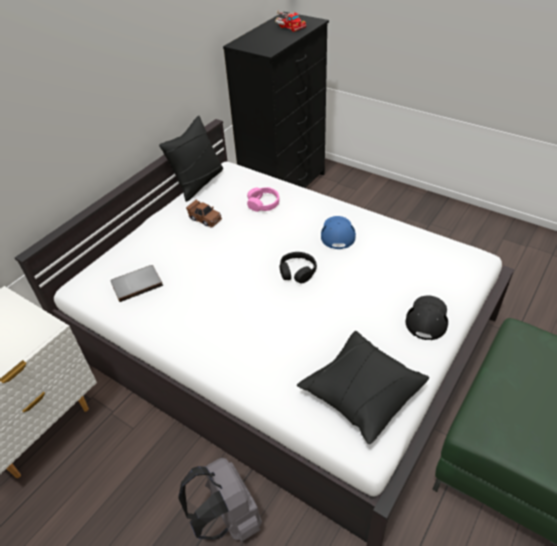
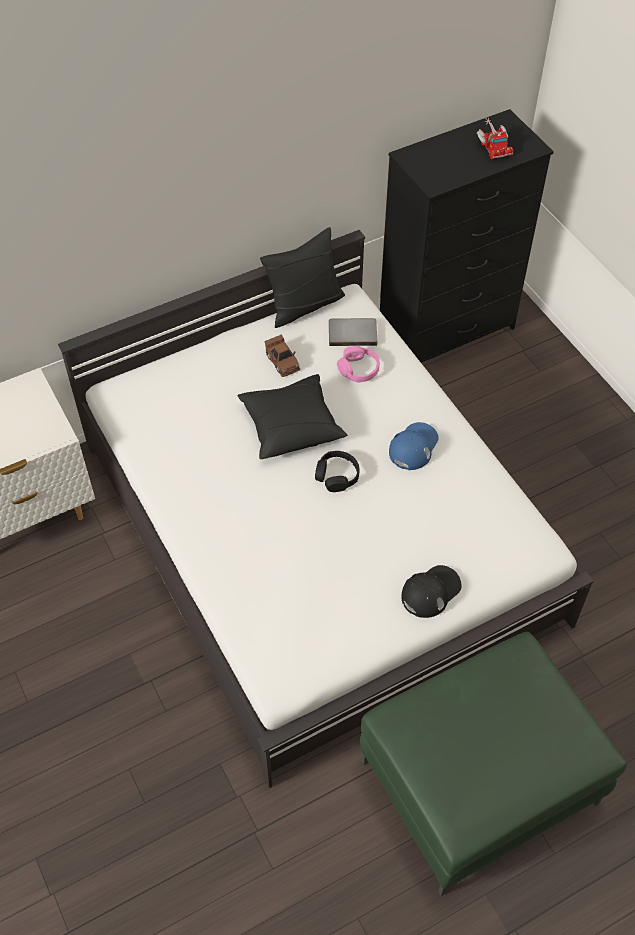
camera: 25 degrees right, 10 degrees up
grey book [111,265,163,302] -> grey book moved to [329,318,377,346]
grey backpack [178,458,262,542] -> none
black pillow [297,331,429,444] -> black pillow moved to [237,374,347,459]

